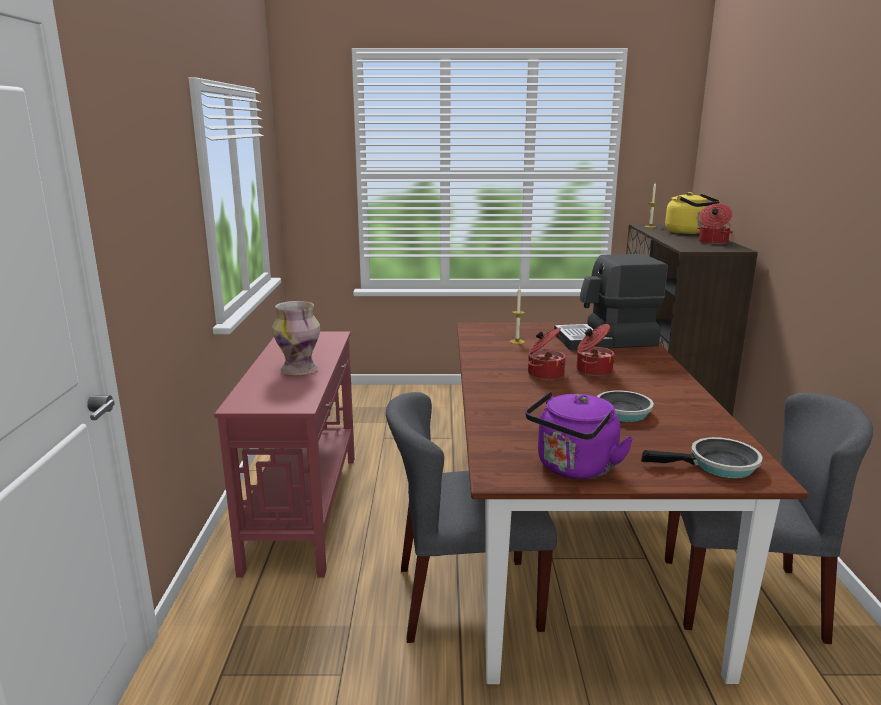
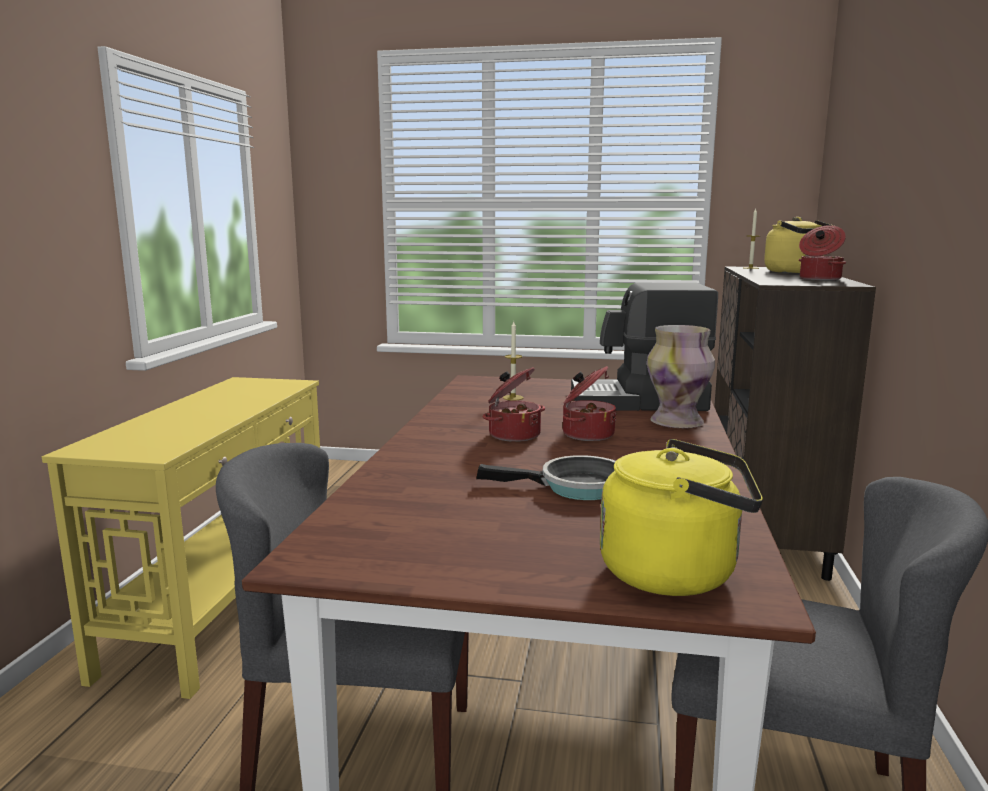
camera: 10 degrees right, 5 degrees down
red console table [214,332,355,577] -> yellow console table [42,377,320,699]
vase [272,301,320,376] -> vase moved to [647,325,715,429]
purple kettle [525,391,633,479] -> none
frying pan [641,437,762,478] -> yellow kettle [600,439,763,596]

